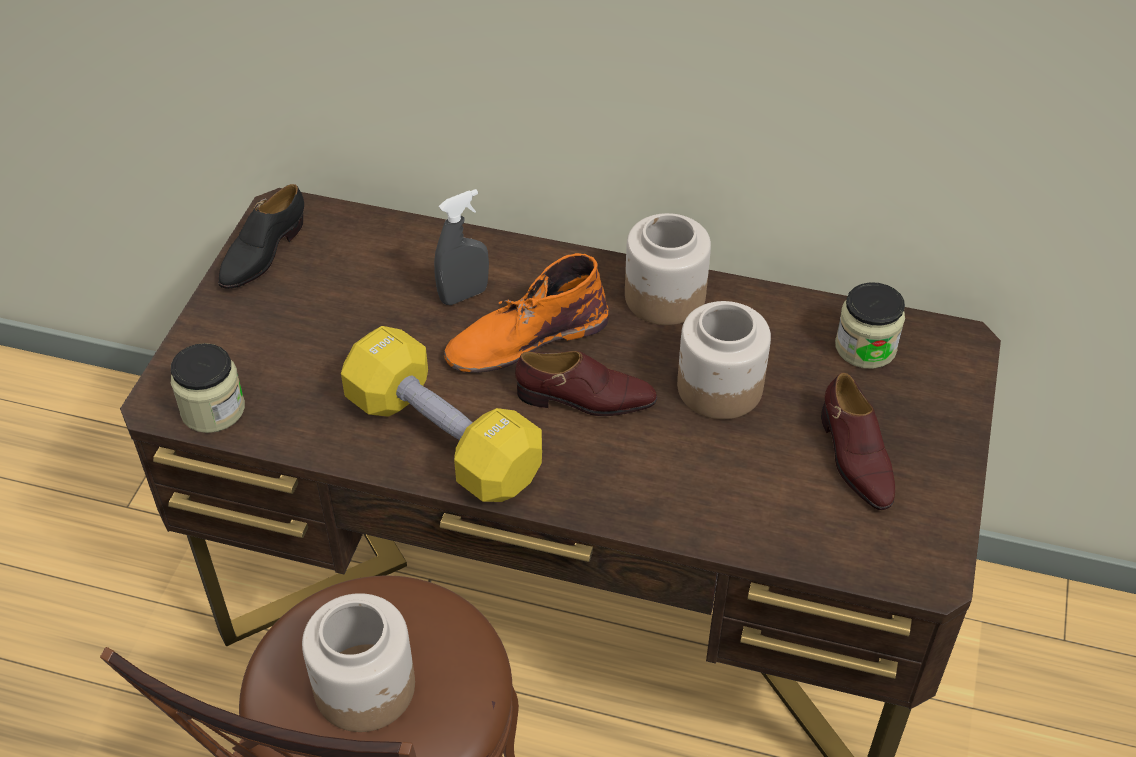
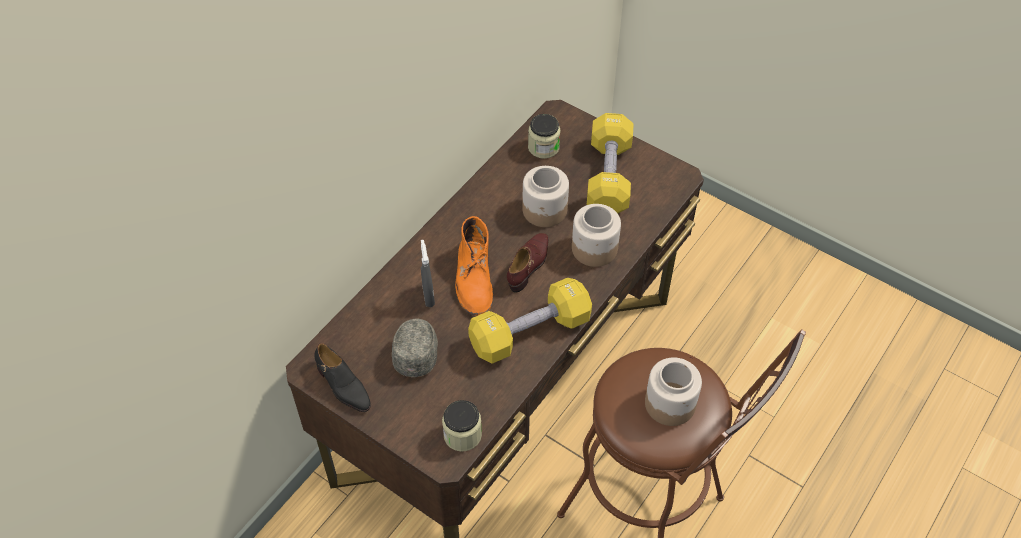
camera: 70 degrees left, 5 degrees up
jar [625,213,711,325] -> jar moved to [572,204,621,267]
brown shoe [821,373,895,510] -> yellow dumbbell [587,113,633,213]
none -> grey cap [392,319,438,377]

